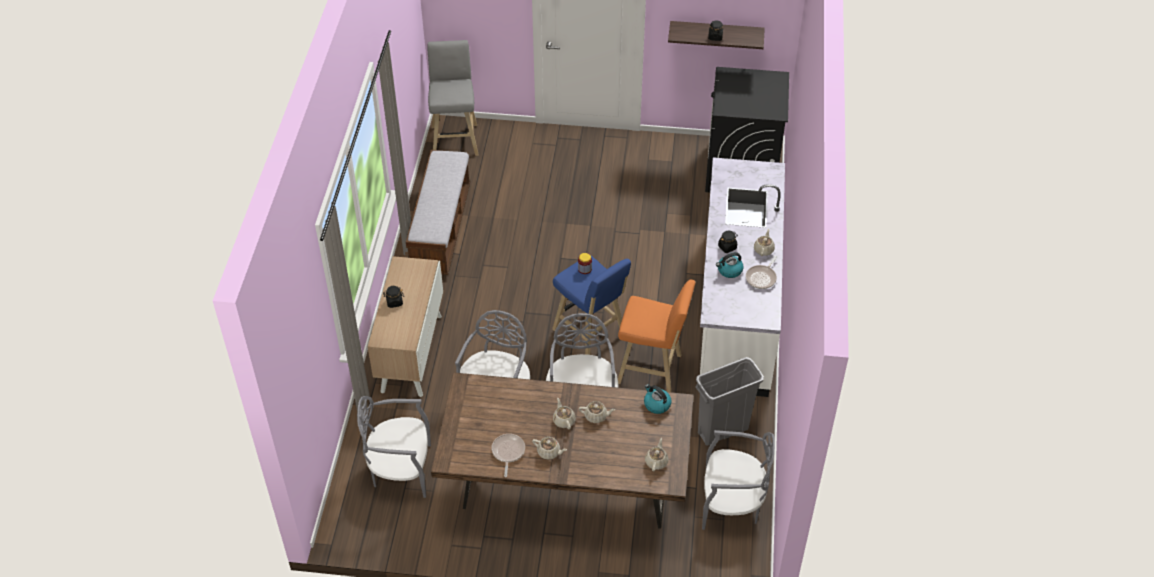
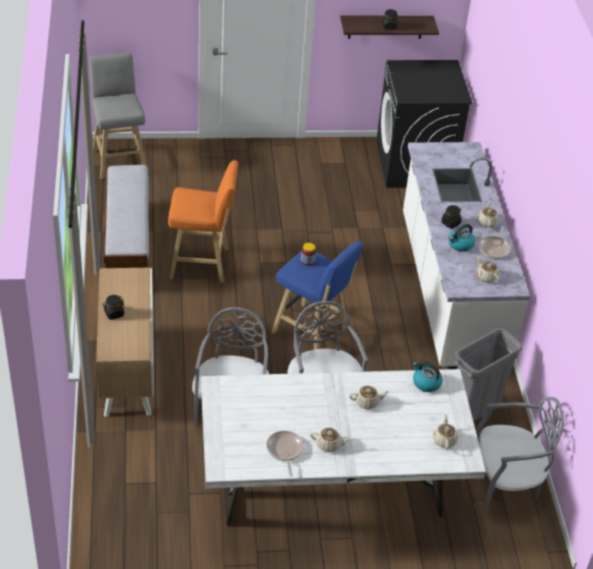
camera: 15 degrees left, 5 degrees down
grey chair [357,396,431,498] -> none
brown dining table [431,372,694,529] -> white dining table [201,369,486,526]
beige teapot [553,398,576,429] -> beige teapot moved to [477,255,500,283]
orange stool [618,280,695,392] -> orange stool moved to [168,160,238,283]

